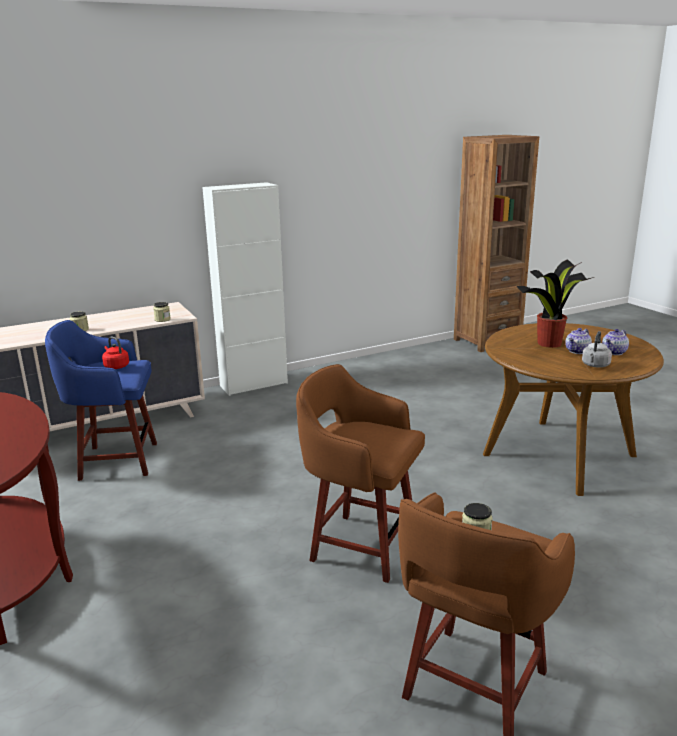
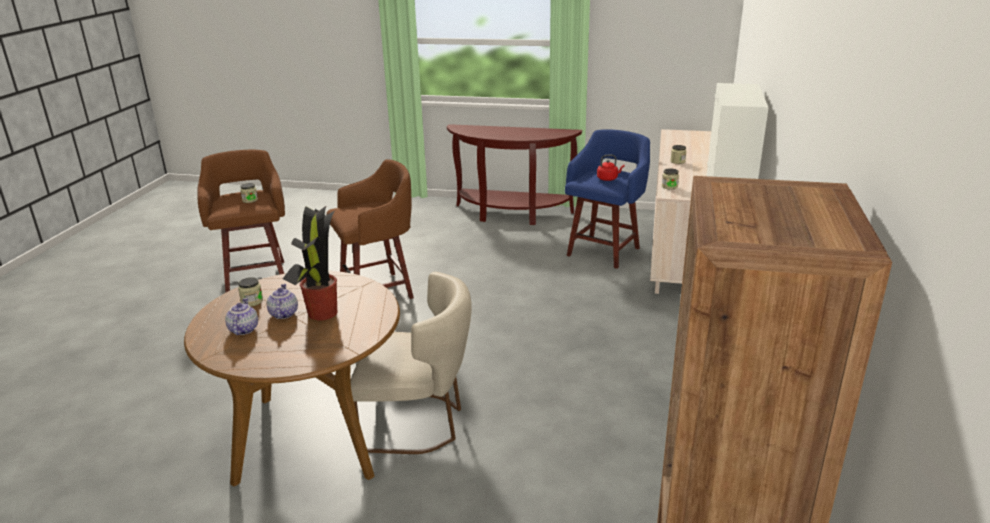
camera: 130 degrees right, 5 degrees up
grey kettle [582,331,612,368] -> jar [238,277,263,307]
none -> beige chair [350,272,472,454]

